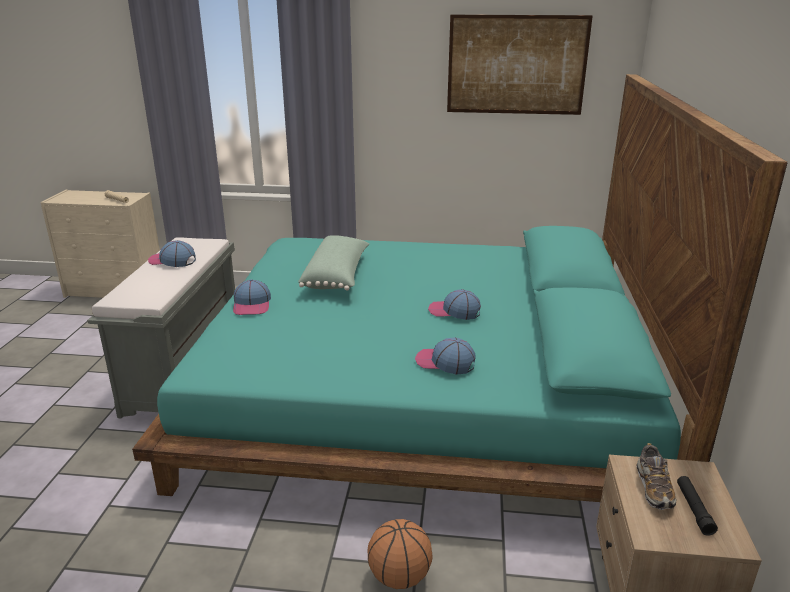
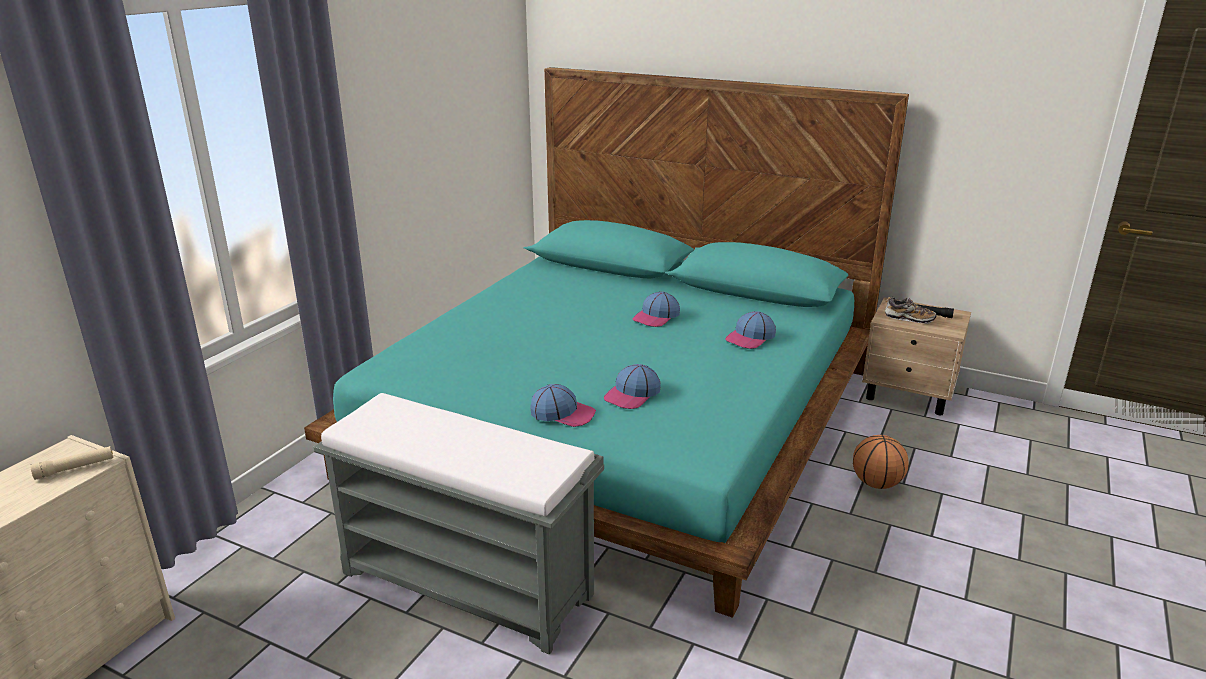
camera: 70 degrees left, 0 degrees up
cap [148,240,196,267] -> cap moved to [604,364,661,409]
green pillow [298,235,369,291] -> none
picture [447,15,593,115] -> none

